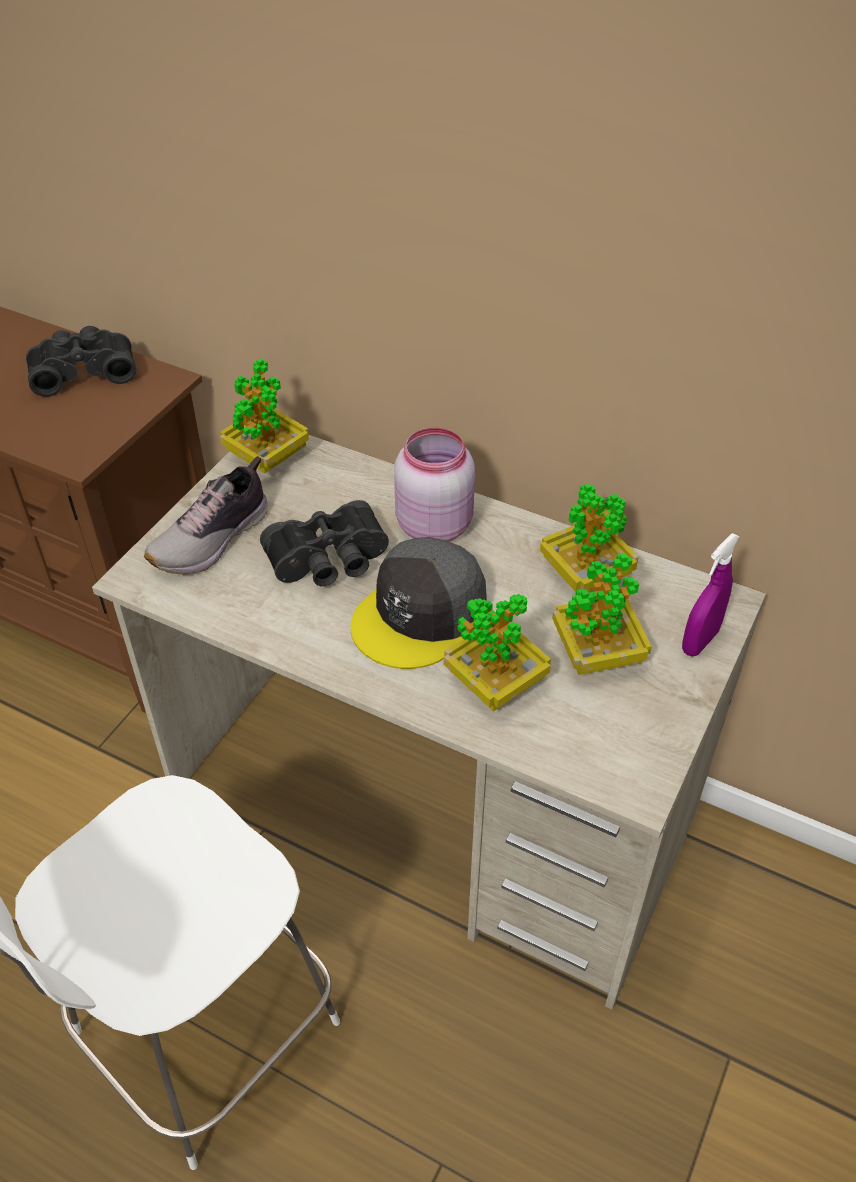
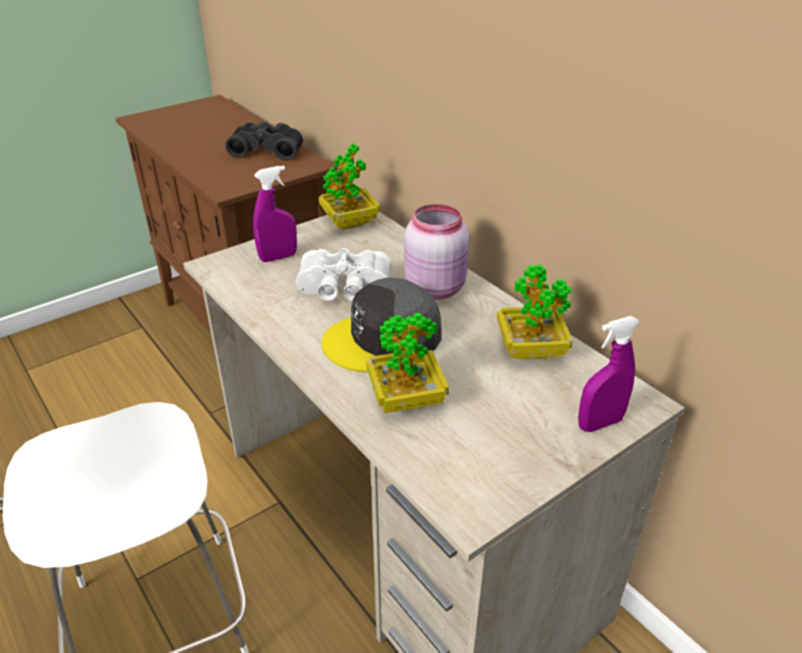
camera: 25 degrees right, 10 degrees down
shoe [144,456,268,574] -> purple spray bottle [253,166,297,262]
black binoculars [260,500,389,586] -> white binoculars [296,248,391,301]
potted plant [552,553,652,675] -> none

